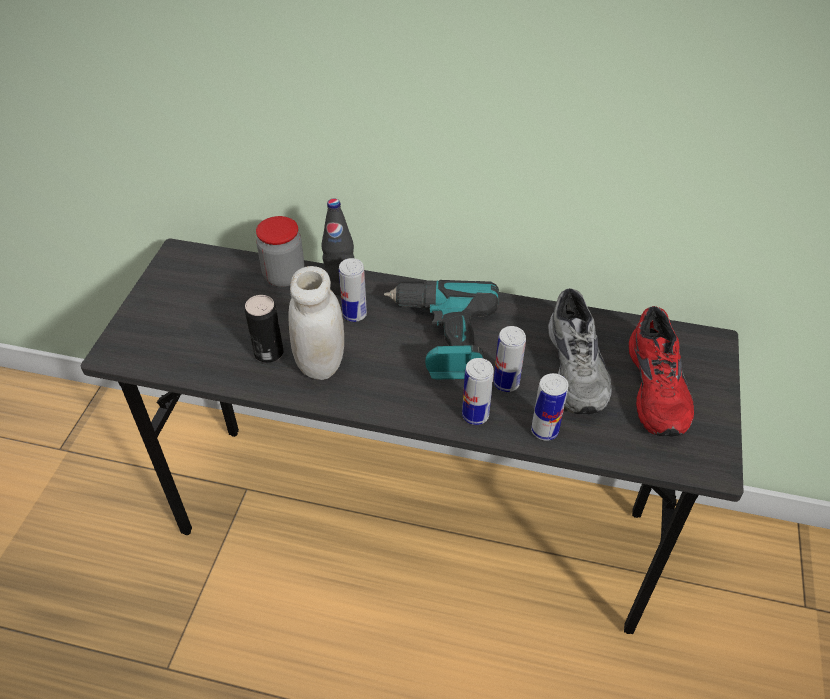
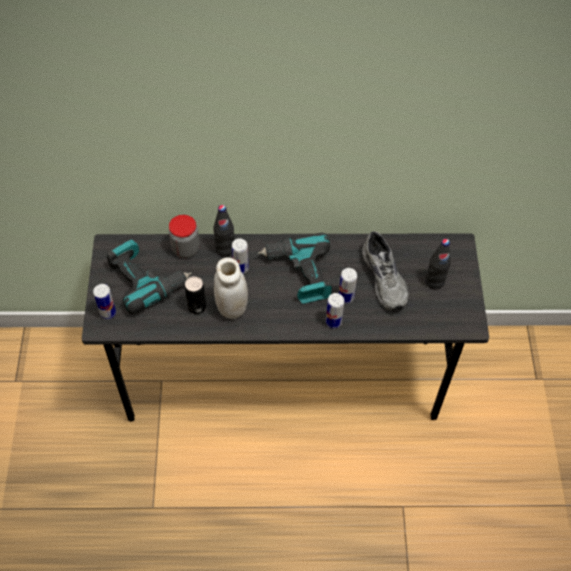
camera: 15 degrees left, 10 degrees up
can [531,373,568,441] -> can moved to [93,284,116,319]
red shoe [629,306,694,437] -> black bottle [425,239,451,290]
none -> power drill [107,239,192,314]

